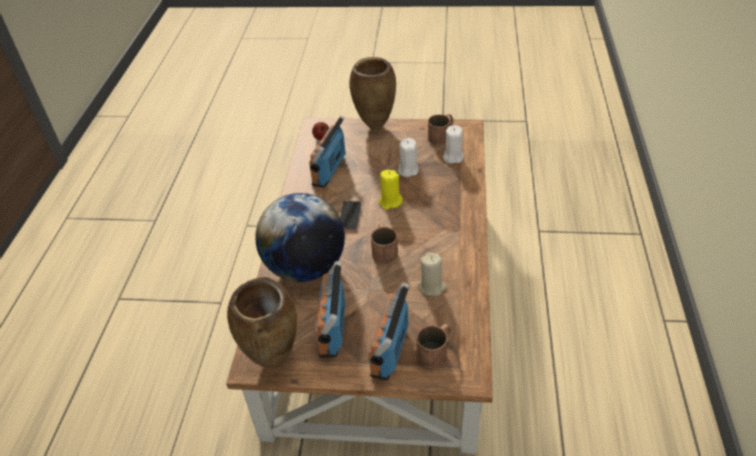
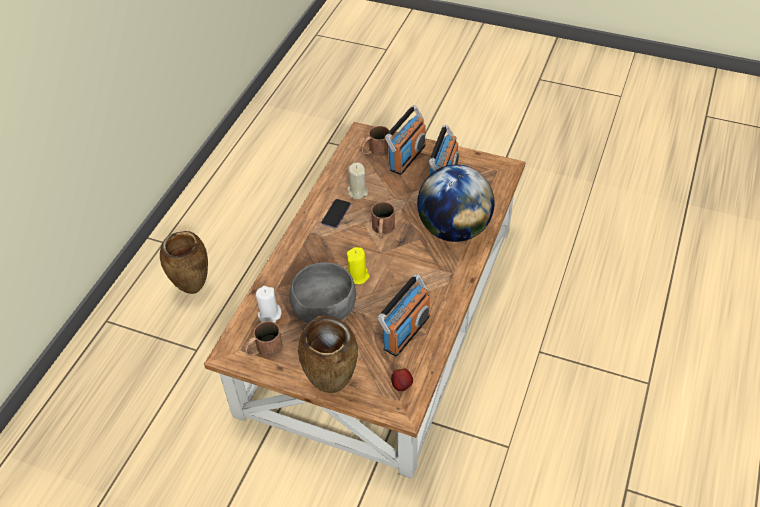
camera: 165 degrees left, 5 degrees up
brown vase [227,277,297,368] -> brown vase moved to [160,231,208,294]
phone [340,201,362,230] -> phone moved to [321,199,351,228]
white candle [398,138,419,177] -> grey bowl [289,262,356,323]

